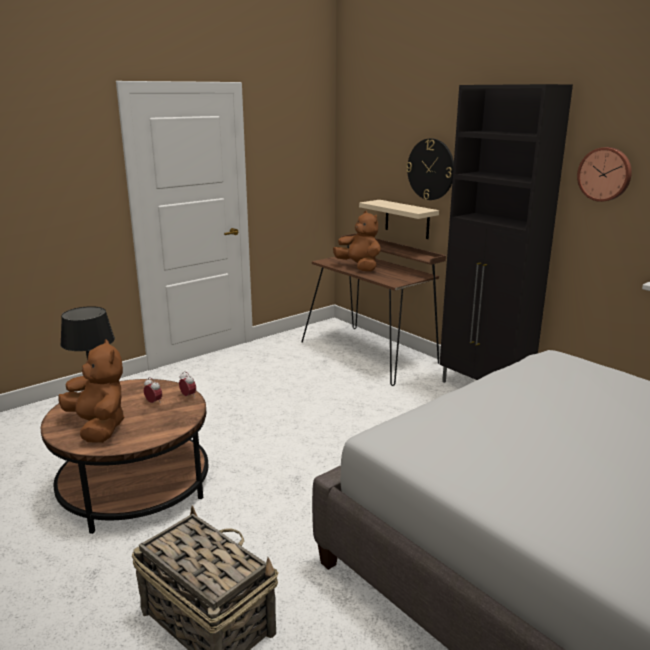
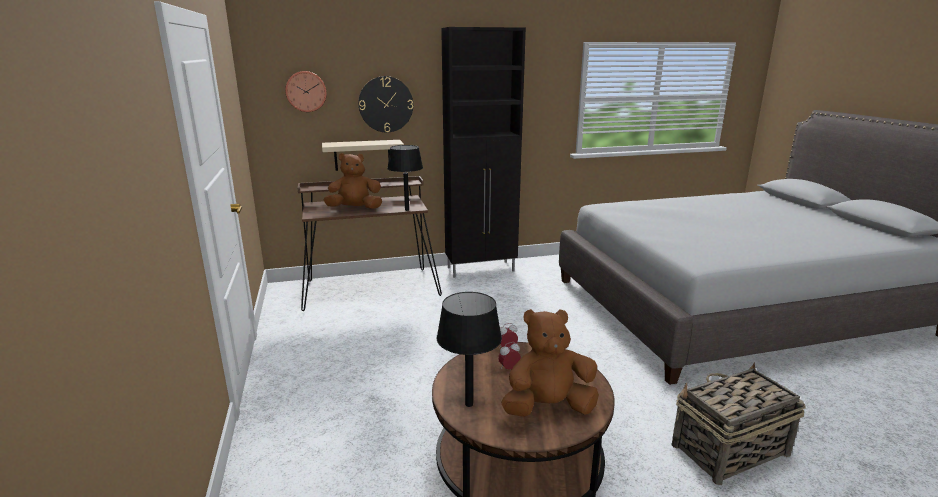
camera: 65 degrees left, 0 degrees up
wall clock [577,147,632,202] -> wall clock moved to [285,71,327,112]
none -> black table lamp [387,145,423,211]

